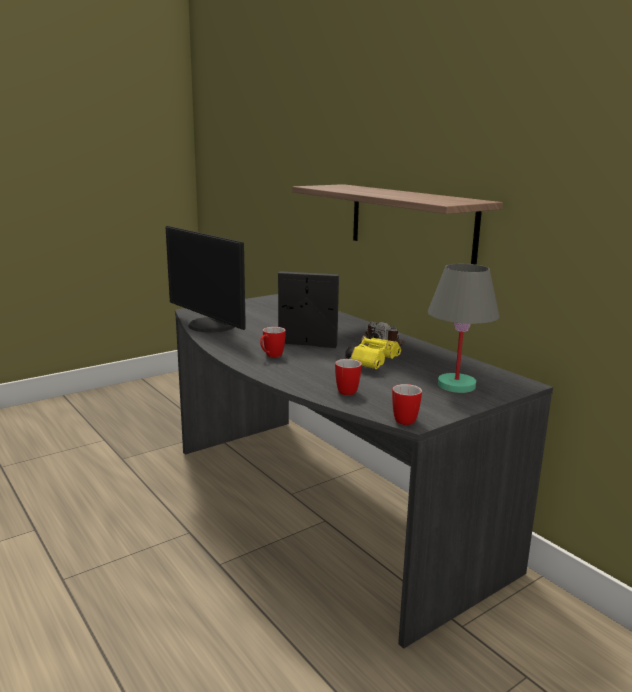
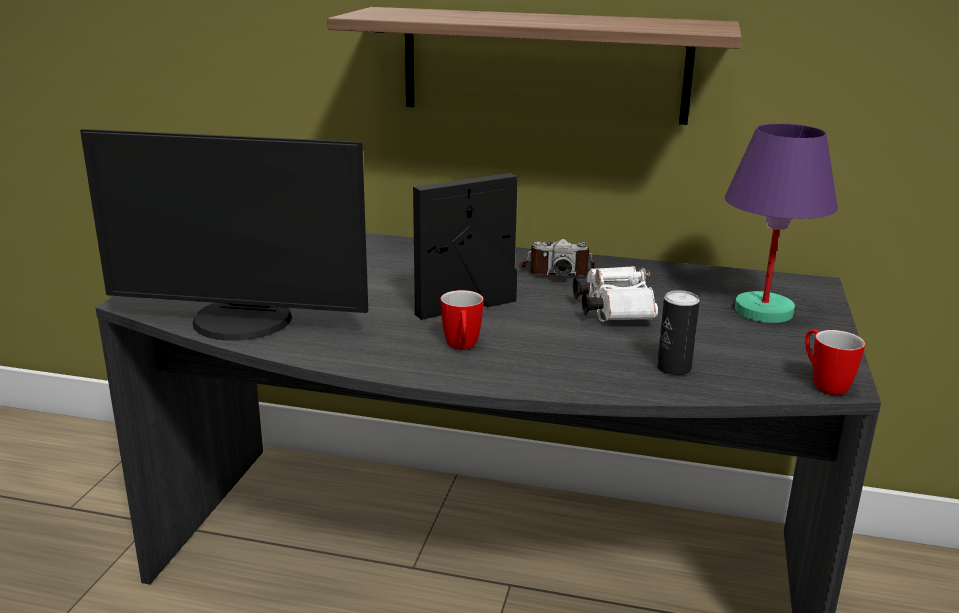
camera: 40 degrees left, 5 degrees up
mug [335,359,362,395] -> can [657,290,700,376]
yellow binoculars [345,336,401,369] -> white binoculars [573,266,658,322]
grey table lamp [428,263,499,393] -> purple table lamp [725,123,838,323]

